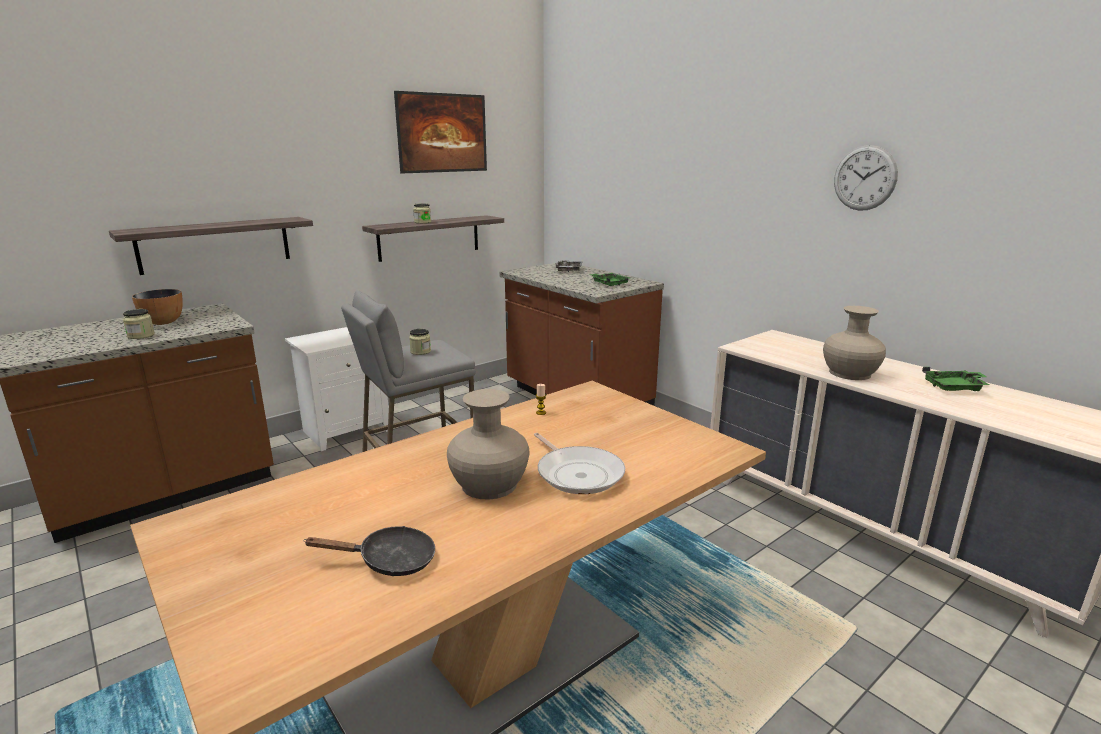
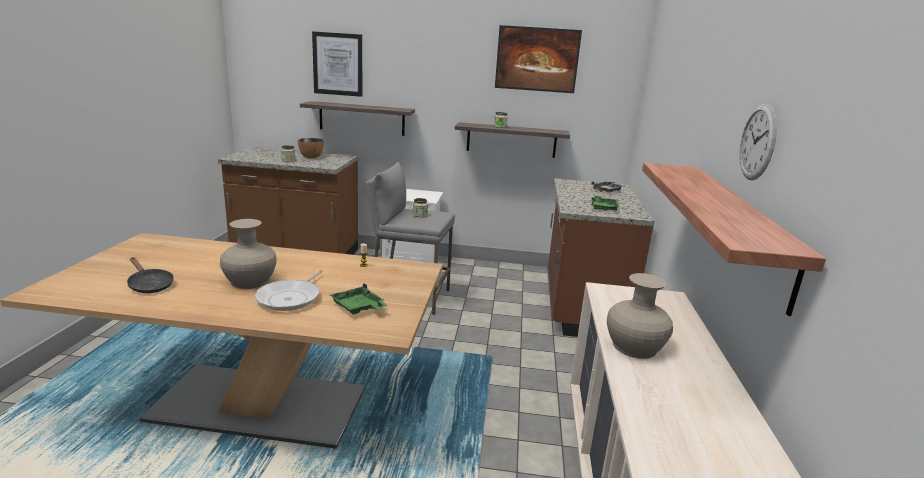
camera: 45 degrees right, 0 degrees up
green tray [922,367,990,391] -> green tray moved to [330,283,388,314]
none -> picture [312,31,362,97]
none -> shelf [642,163,826,316]

